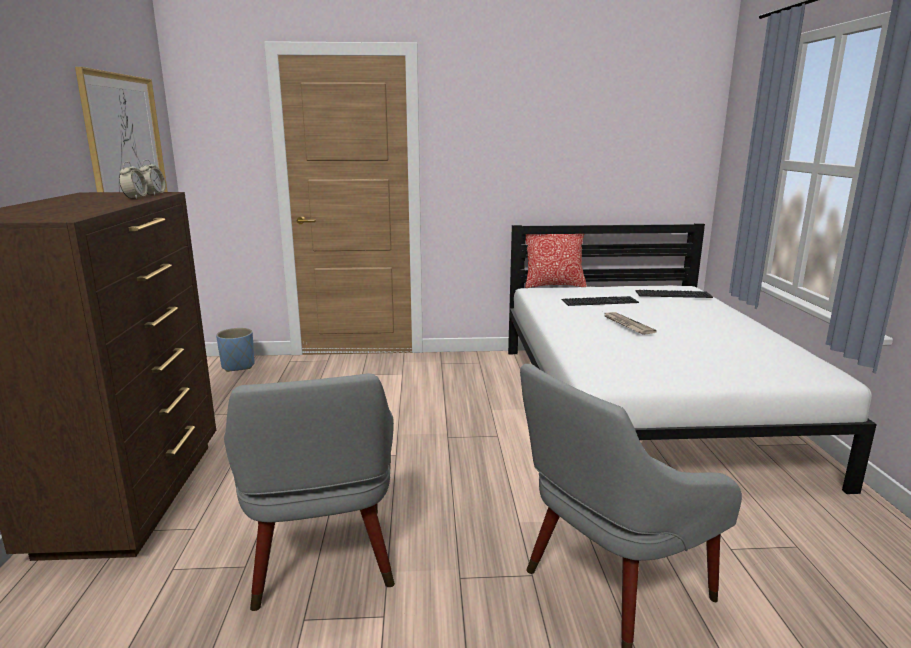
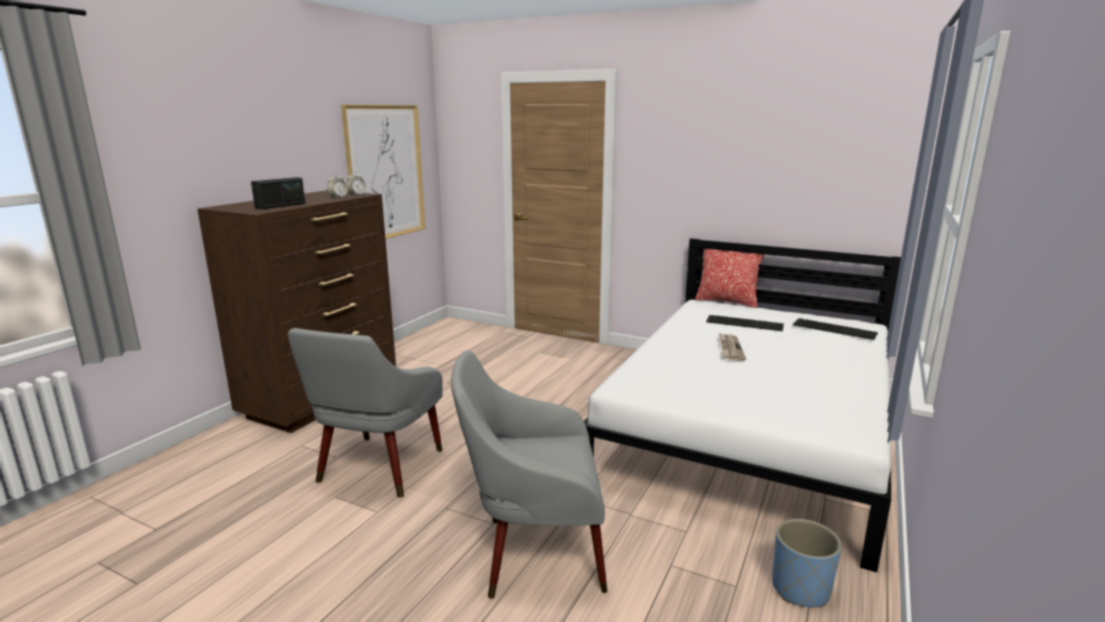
camera: 30 degrees right, 0 degrees up
blue planter [216,328,255,372] -> blue planter moved to [772,519,842,607]
none -> radio [251,177,305,209]

